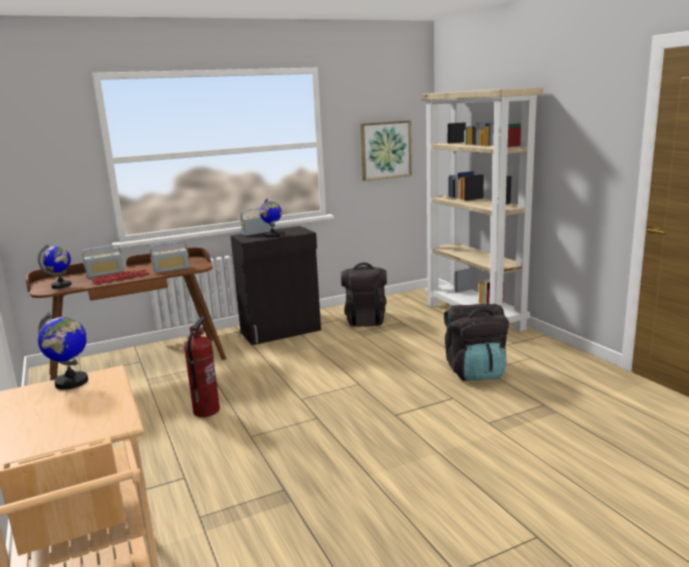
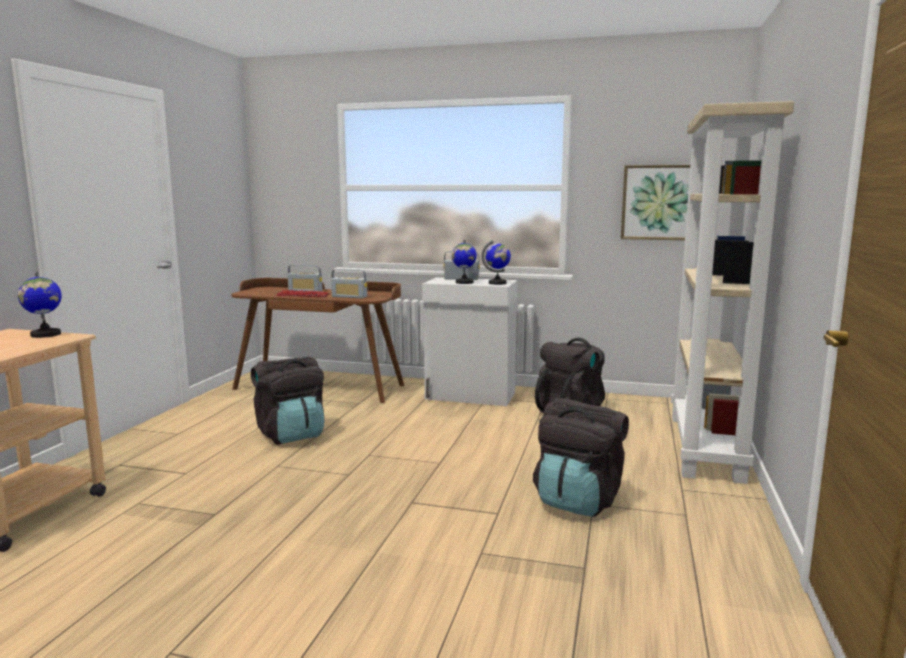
camera: 40 degrees right, 5 degrees down
globe [38,244,71,289] -> globe moved to [481,240,511,285]
fire extinguisher [184,317,220,417] -> black backpack [251,357,324,445]
black cabinet [230,226,321,345] -> white cabinet [422,277,517,406]

